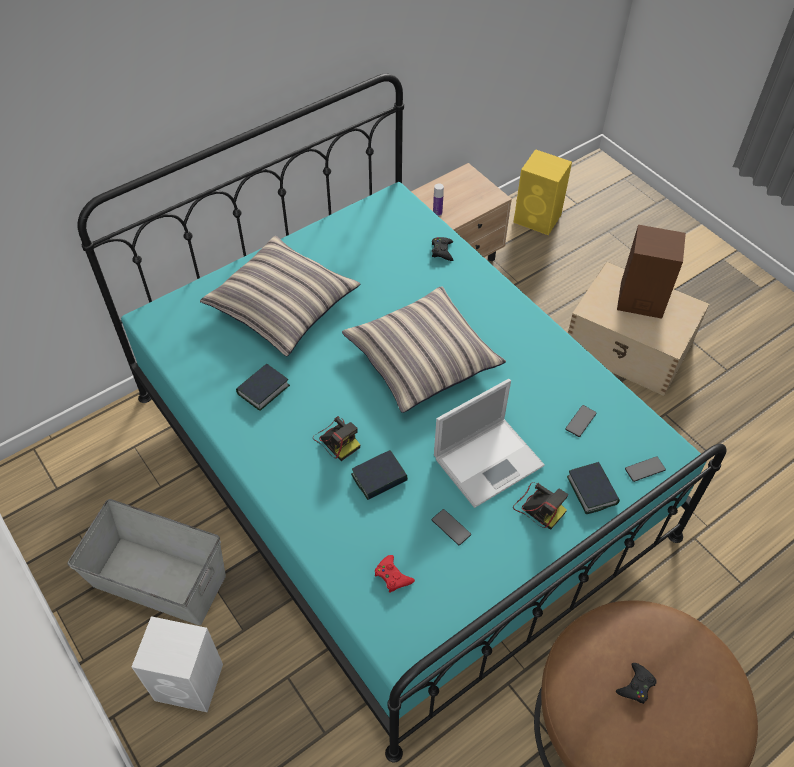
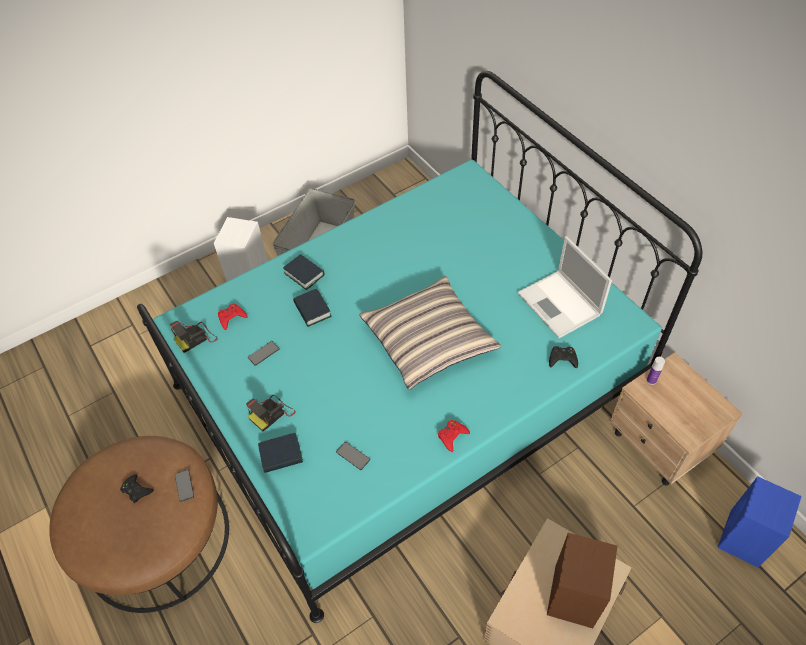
camera: 95 degrees right, 0 degrees up
pillow [200,236,360,356] -> none
book [236,364,290,411] -> book moved to [283,254,324,290]
camera [313,416,361,461] -> camera moved to [170,321,218,353]
laptop [434,379,545,508] -> laptop moved to [517,236,612,338]
yellow speaker [513,149,572,235] -> blue speaker [717,476,802,568]
phone [625,456,666,482] -> phone moved to [175,469,194,502]
none -> red game controller [438,420,470,452]

